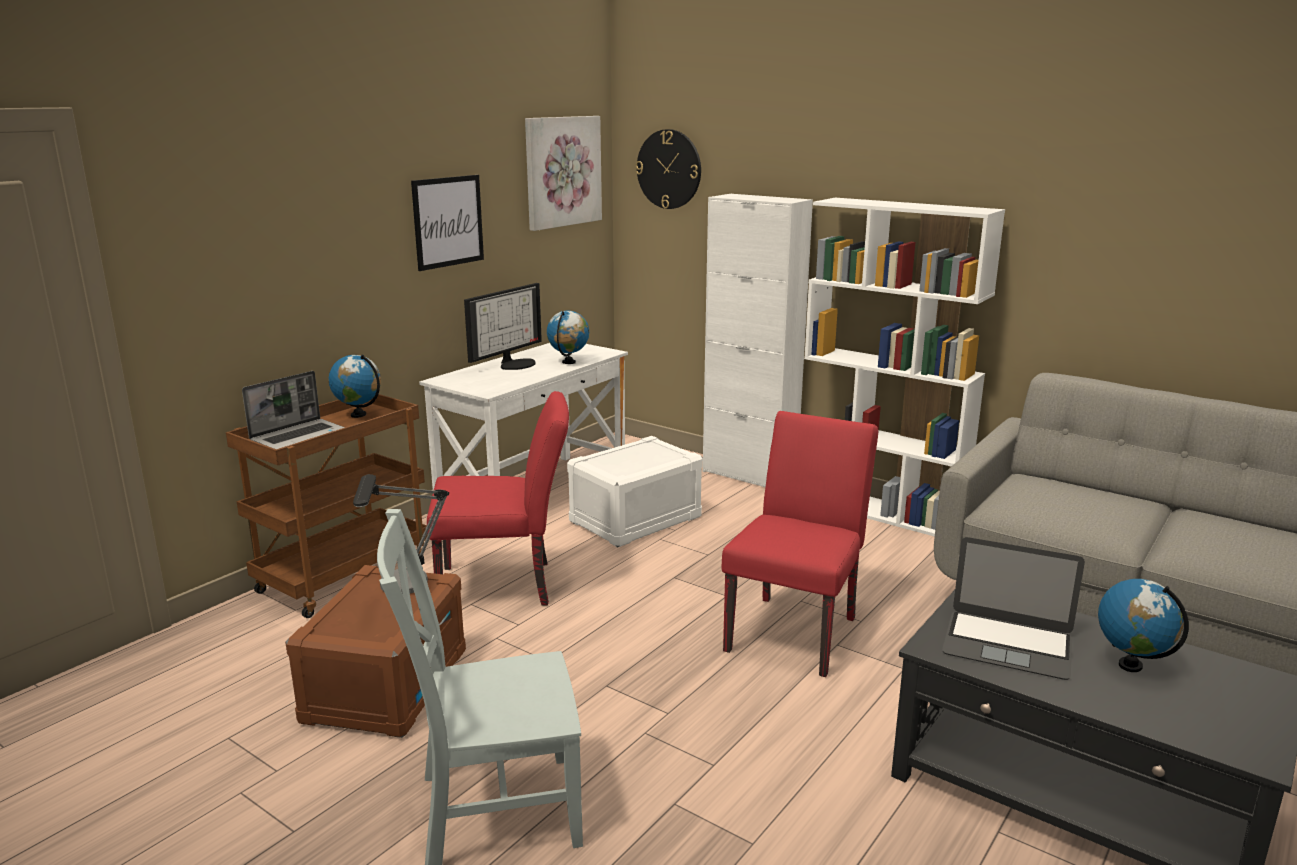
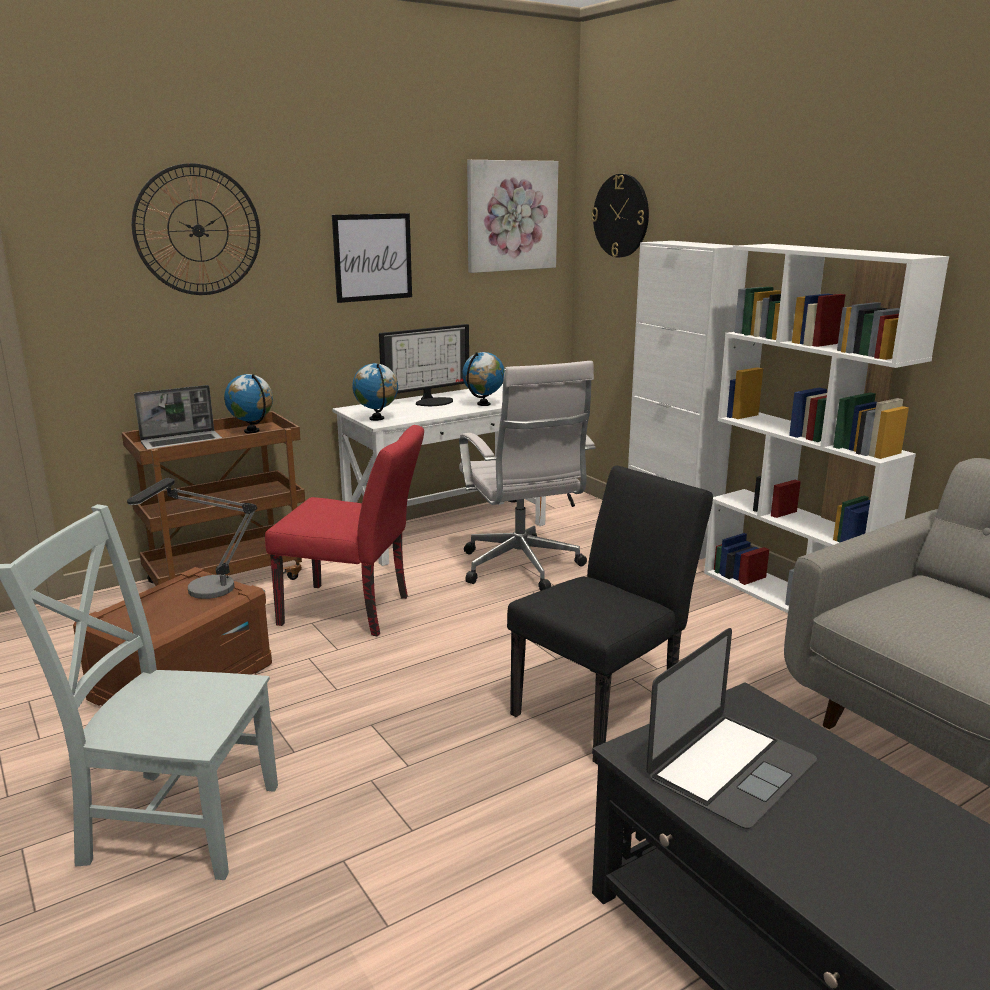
camera: 20 degrees right, 0 degrees up
white storage box [567,436,703,547] -> white office chair [459,361,595,591]
red chair [722,411,878,677] -> black chair [507,466,713,764]
laptop [942,537,1085,680] -> laptop turned 90 degrees counterclockwise [646,628,817,829]
globe [1098,579,1189,672] -> globe moved to [353,363,398,421]
none -> wall clock [132,163,260,295]

